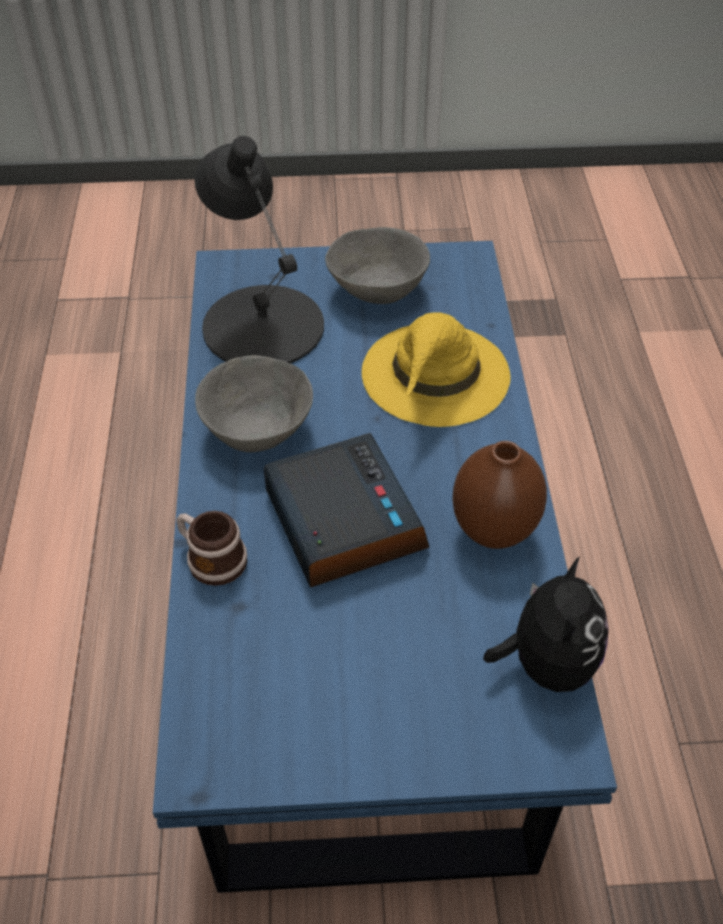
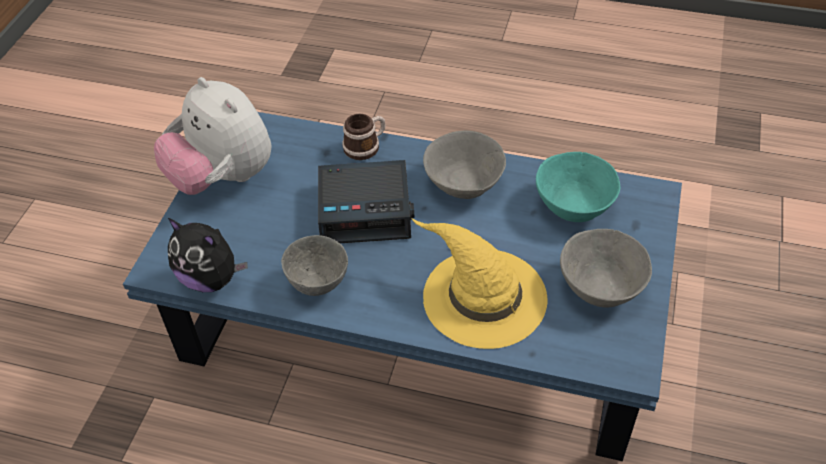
camera: 110 degrees right, 0 degrees up
black table lamp [194,136,324,363] -> turquoise bowl [536,152,620,222]
brown vase [453,441,547,549] -> grey bowl [281,235,348,296]
none -> plush toy [154,77,272,195]

